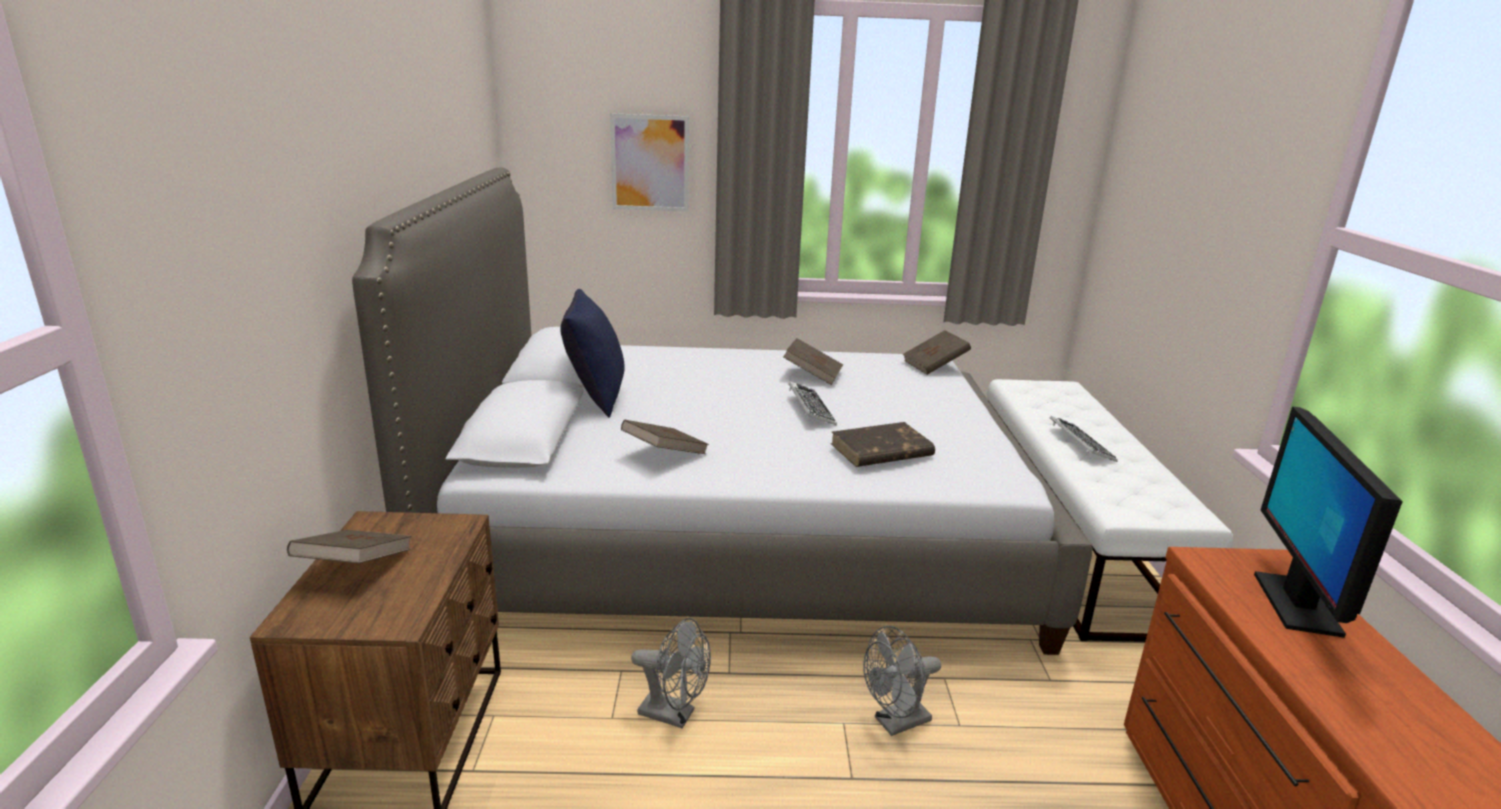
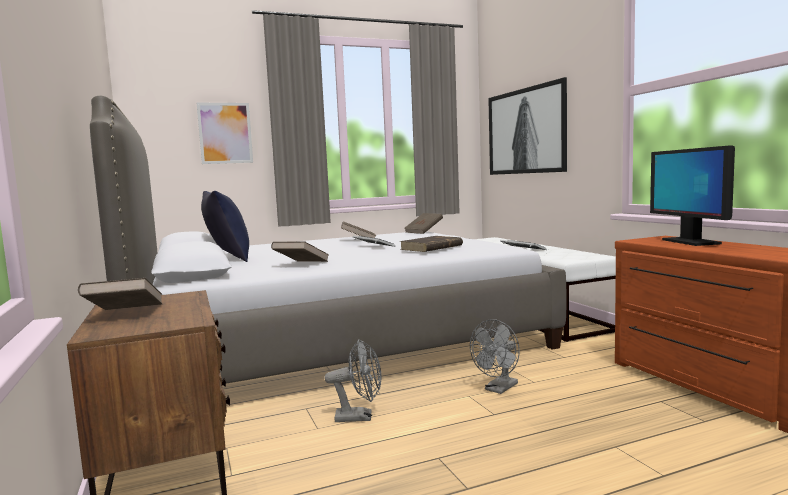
camera: 20 degrees left, 15 degrees down
none -> picture [488,77,567,175]

